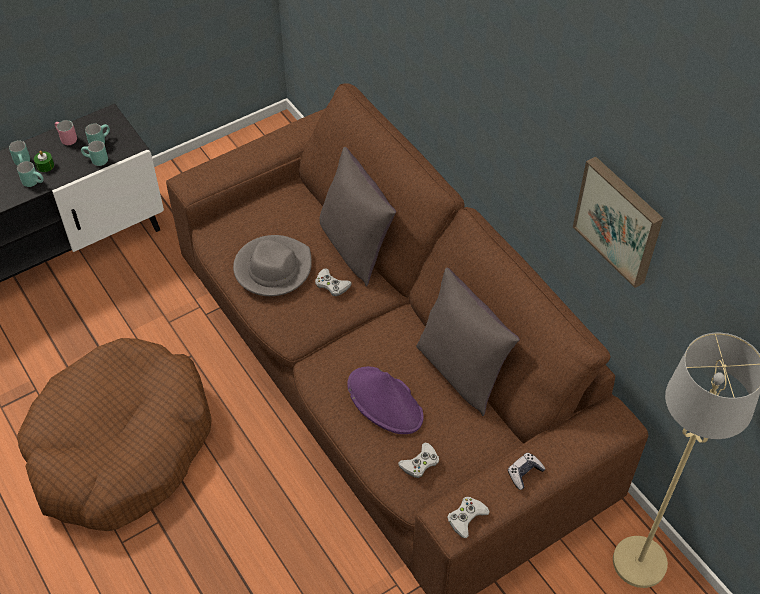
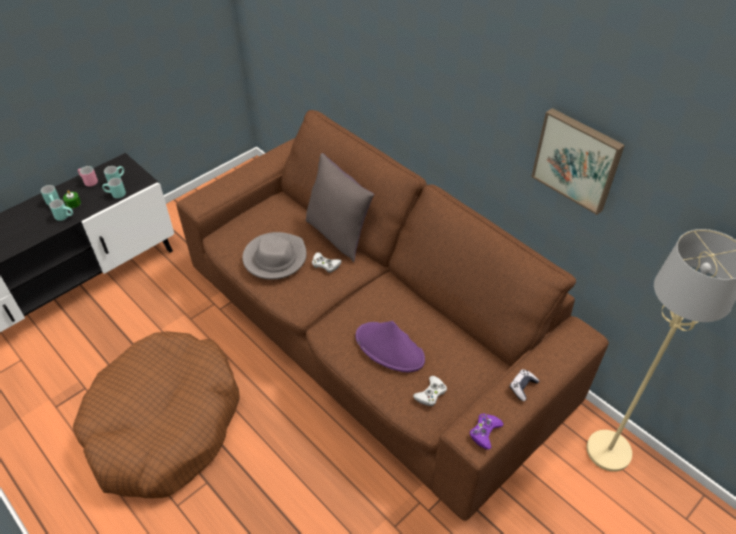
camera: 10 degrees left, 5 degrees down
grey pillow [416,268,520,416] -> none
white game controller [447,497,490,538] -> purple game controller [470,413,504,449]

